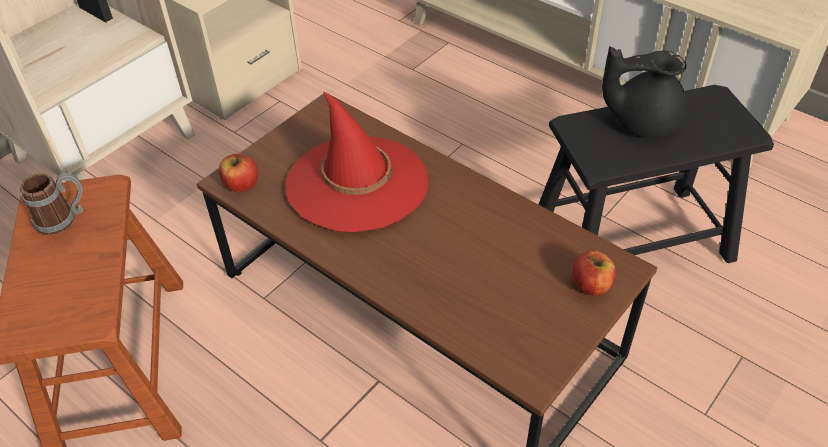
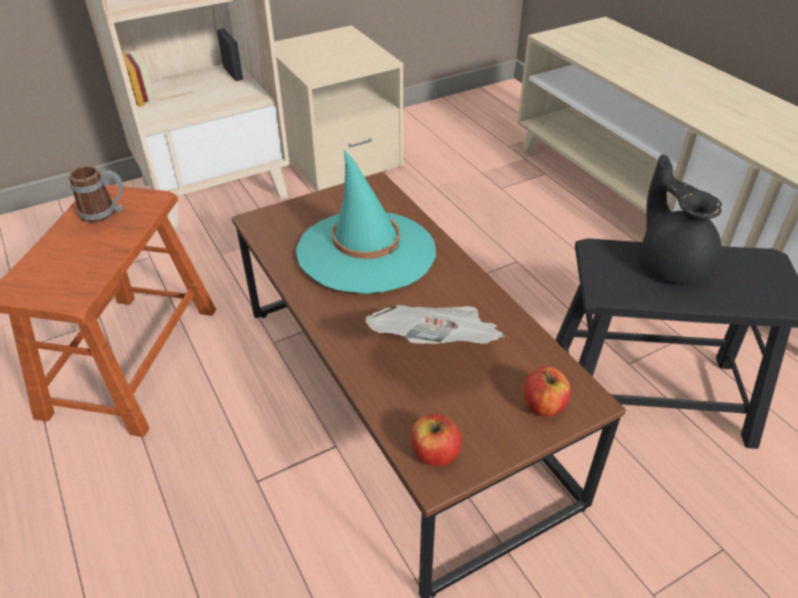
camera: 20 degrees right, 5 degrees down
apple [219,154,258,192] -> apple moved to [411,414,462,466]
red hat [285,91,428,232] -> turquoise hat [296,150,436,294]
black teapot [602,46,686,138] -> black teapot turned 45 degrees clockwise [641,155,722,284]
none -> newspaper [365,305,505,344]

